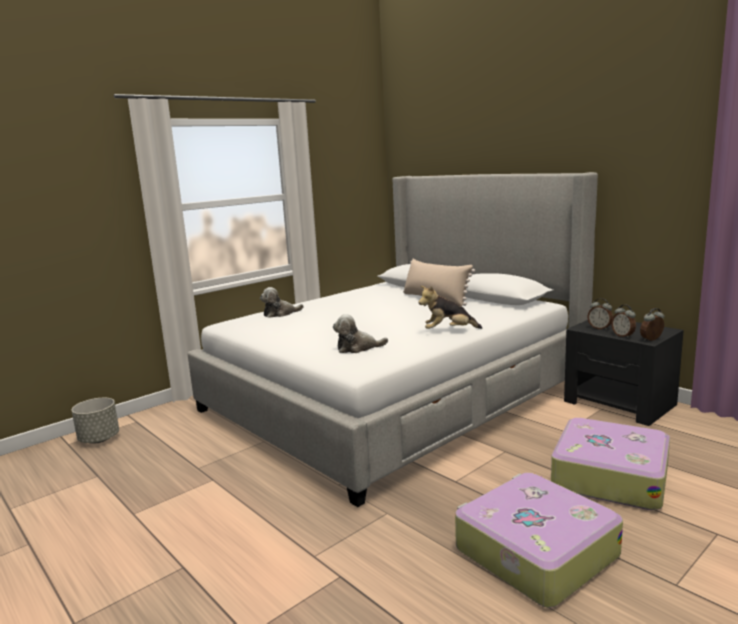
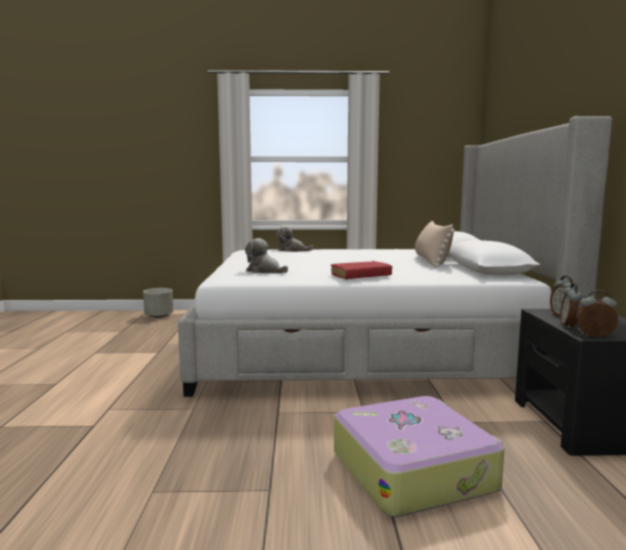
camera: 40 degrees right, 5 degrees down
plush toy [418,286,482,329] -> red book [331,261,392,279]
suitcase [455,473,623,608] -> none

